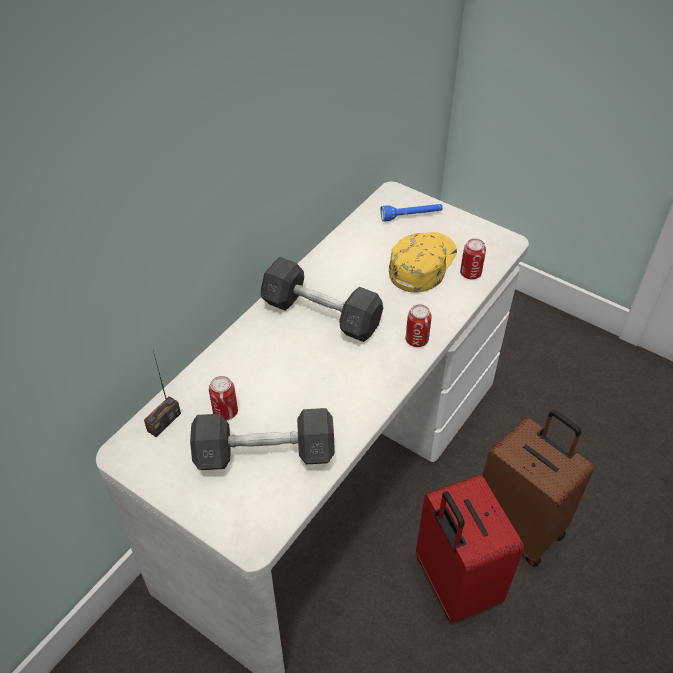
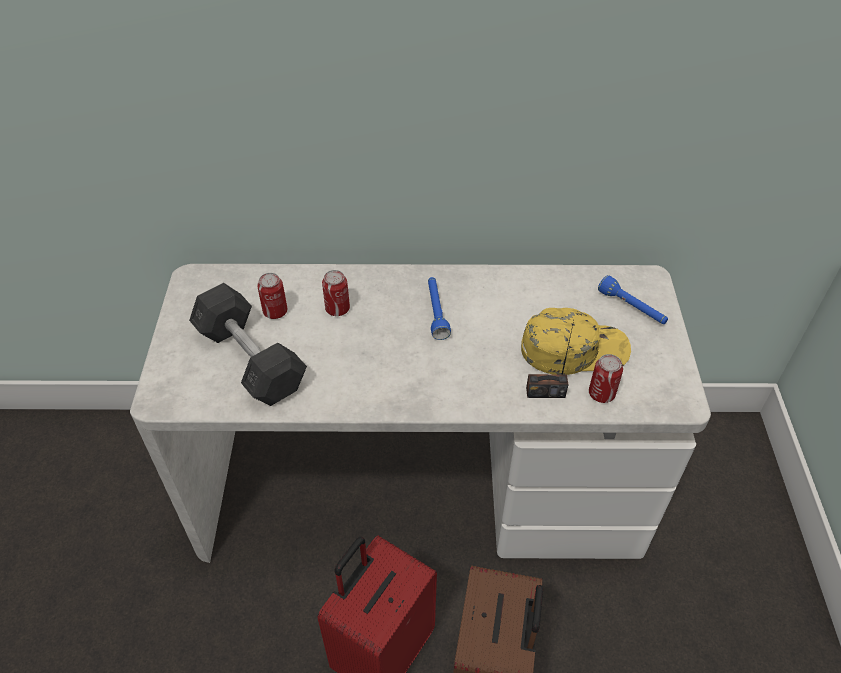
camera: 55 degrees right, 0 degrees up
radio [144,351,181,437] -> radio moved to [526,321,574,398]
grey dumbbell [261,257,383,342] -> blue flashlight [428,277,451,340]
can [406,304,432,347] -> can moved to [322,270,350,316]

